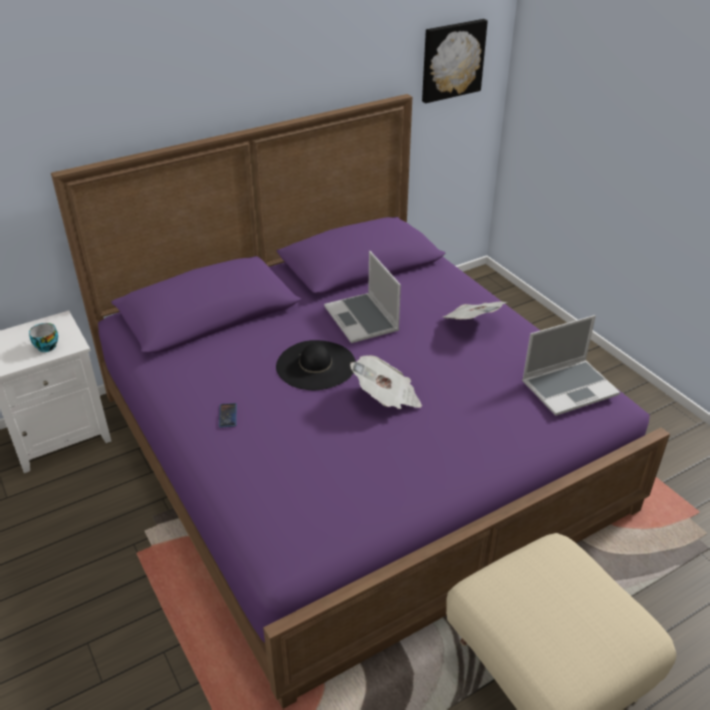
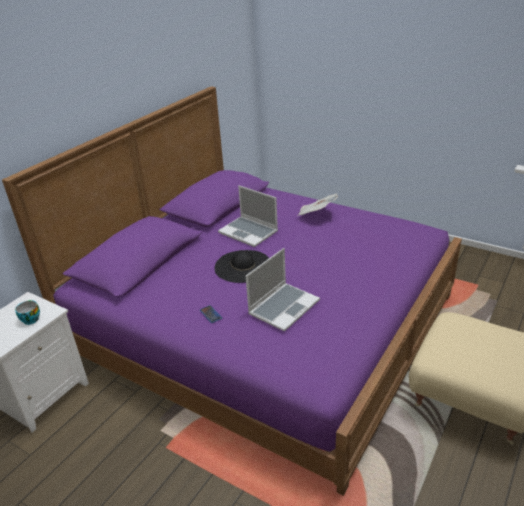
camera: 25 degrees left, 5 degrees down
newspaper [350,355,422,409] -> none
picture [422,19,488,103] -> none
laptop [522,315,620,416] -> laptop moved to [246,248,320,332]

